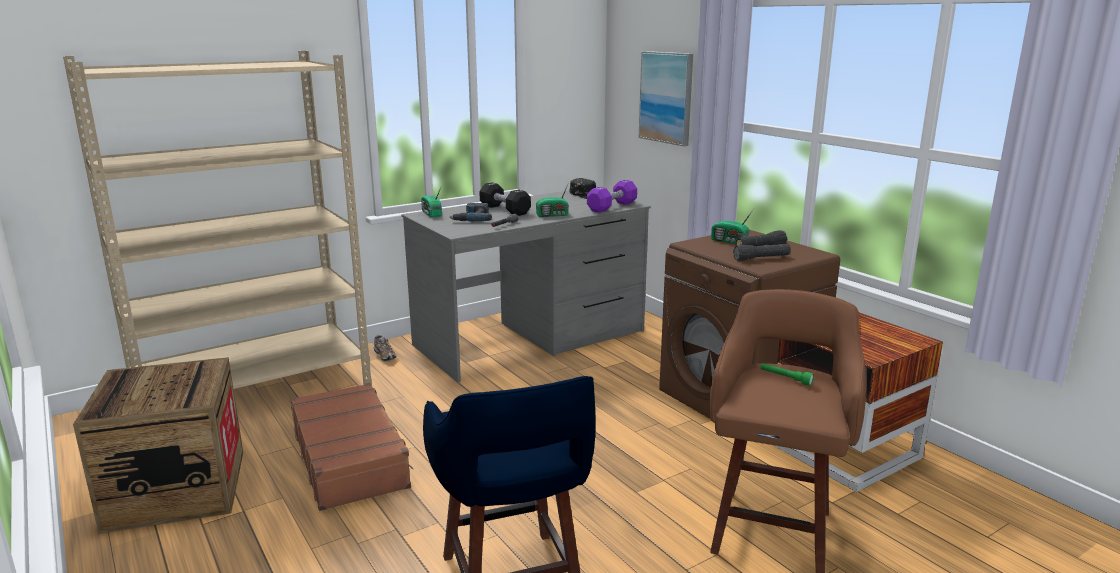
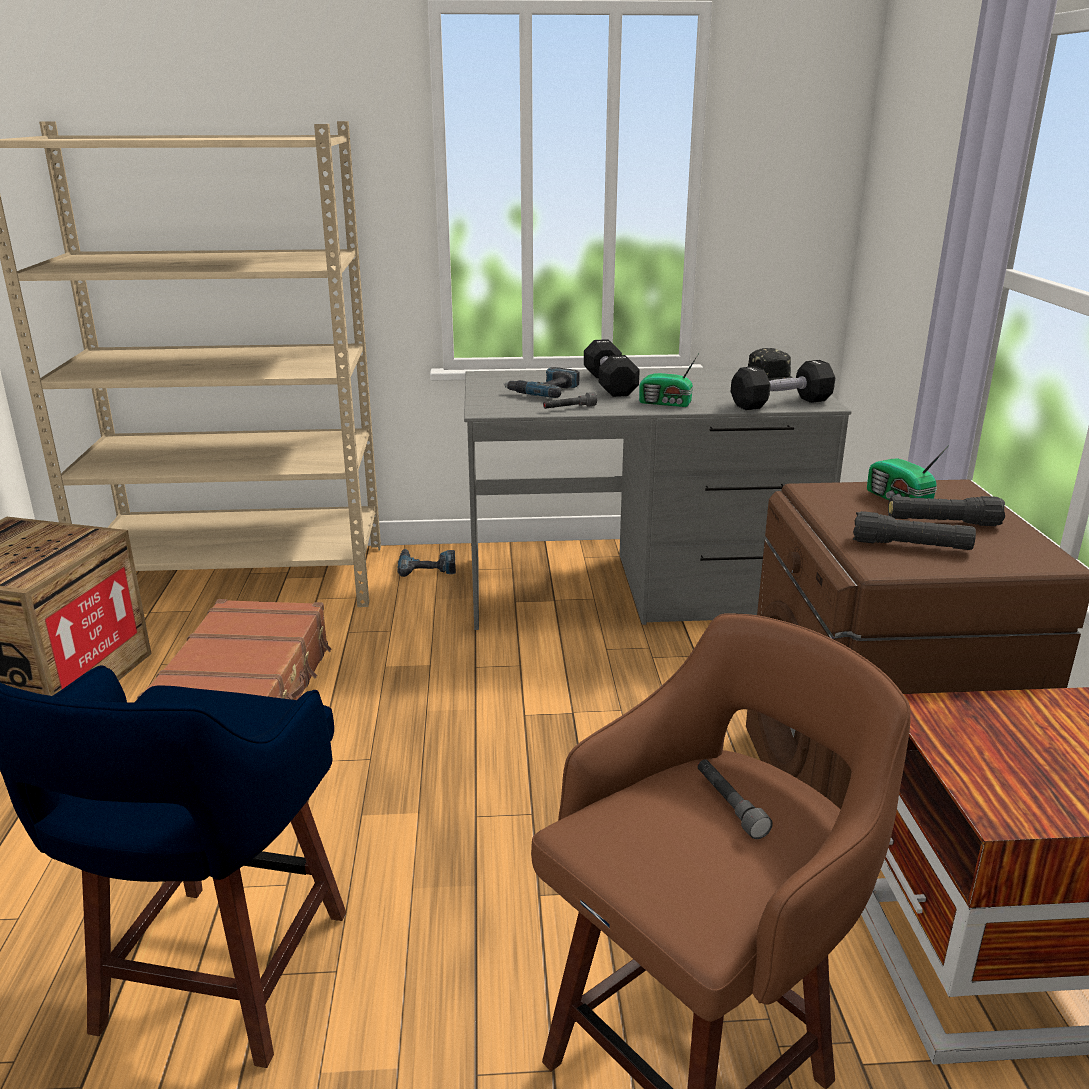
camera: 30 degrees right, 5 degrees up
shoe [374,335,396,362] -> power drill [397,549,456,577]
radio [421,188,442,217] -> none
purple dumbbell [587,180,637,213] -> black dumbbell [731,360,835,410]
picture [639,51,693,146] -> none
green flashlight [761,363,814,386] -> grey flashlight [698,759,773,839]

